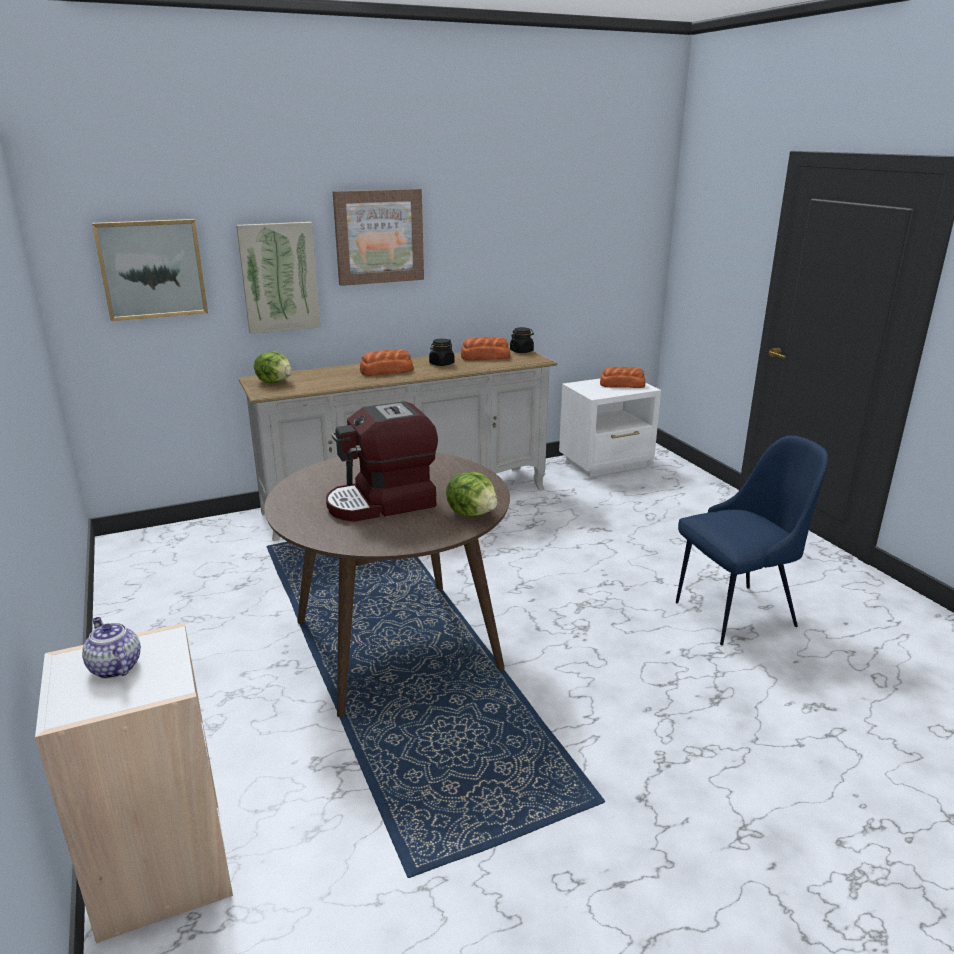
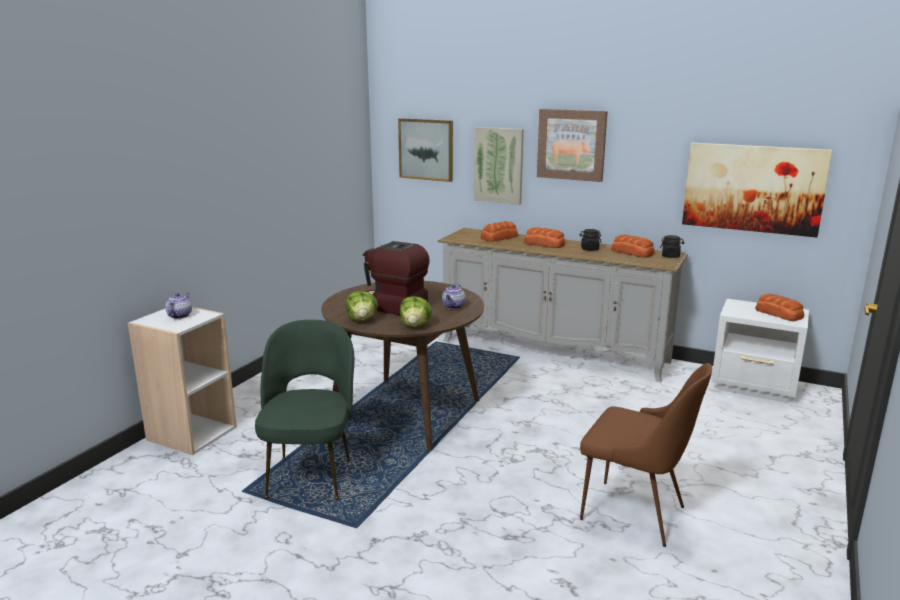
camera: 50 degrees right, 5 degrees down
lettuce [254,351,292,384] -> lettuce moved to [346,291,378,321]
blue chair [676,435,828,646] -> brown chair [580,363,712,547]
none -> green chair [255,320,354,500]
none -> teapot [442,284,466,309]
none -> bread [481,221,518,242]
none -> picture [682,143,833,237]

